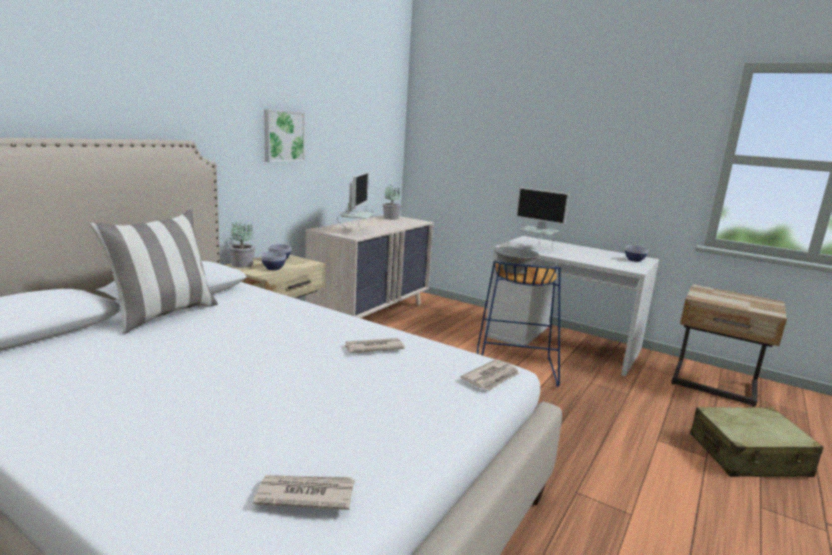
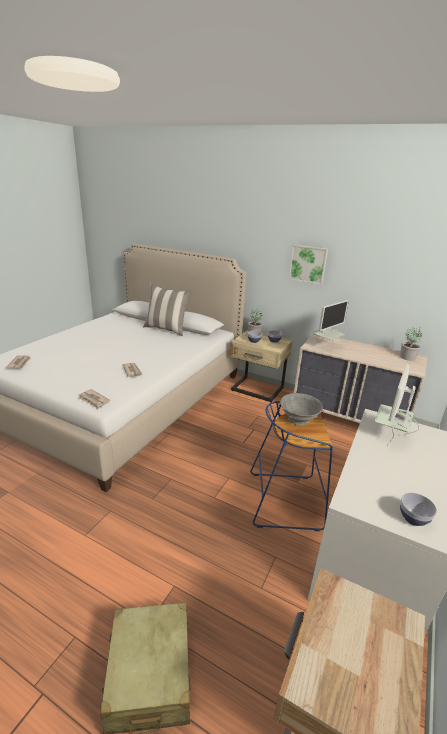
camera: 85 degrees right, 10 degrees up
monitor [337,172,375,230] -> monitor turned 45 degrees counterclockwise [313,300,349,344]

